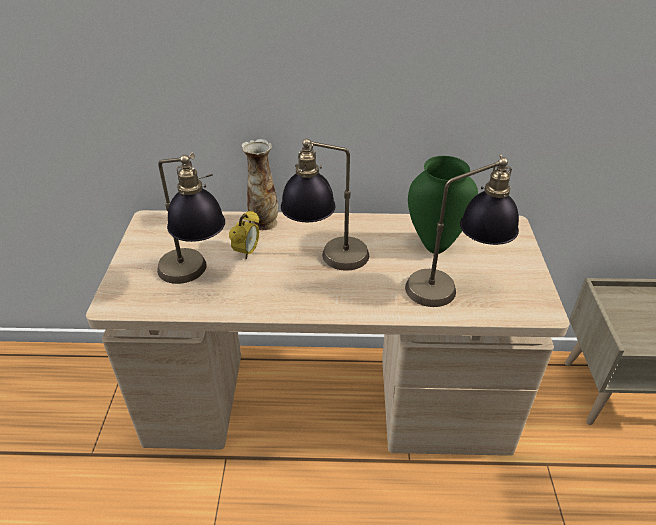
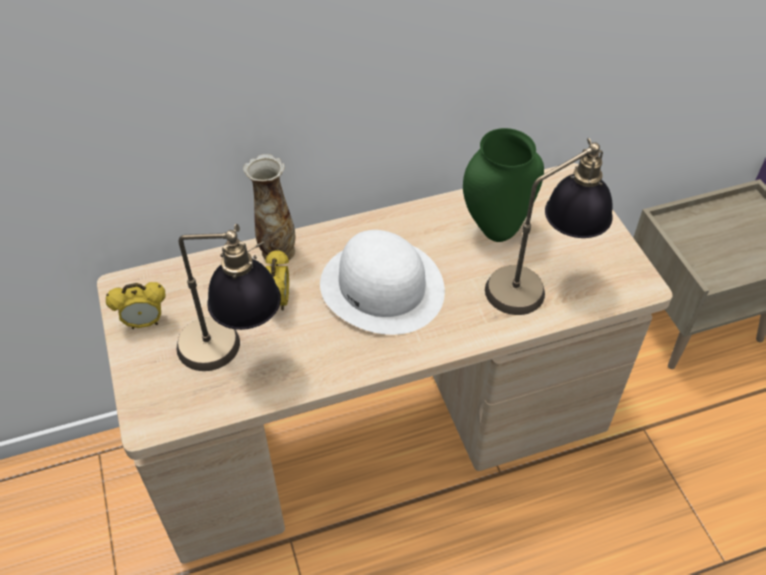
camera: 20 degrees left, 10 degrees up
table lamp [281,138,369,271] -> white hat [320,230,445,335]
none -> alarm clock [106,282,165,329]

